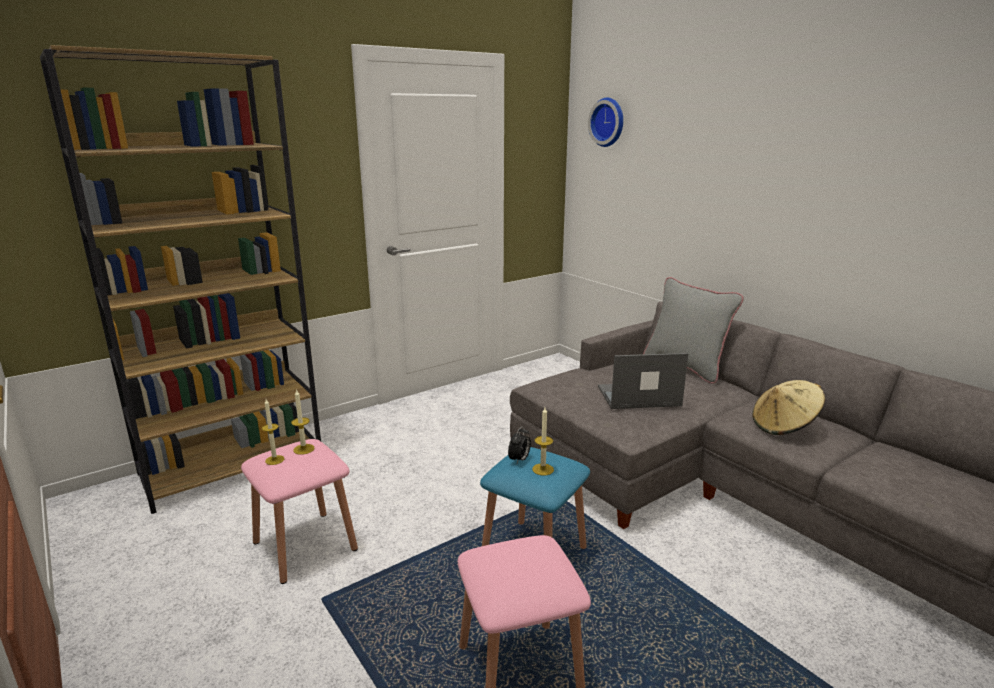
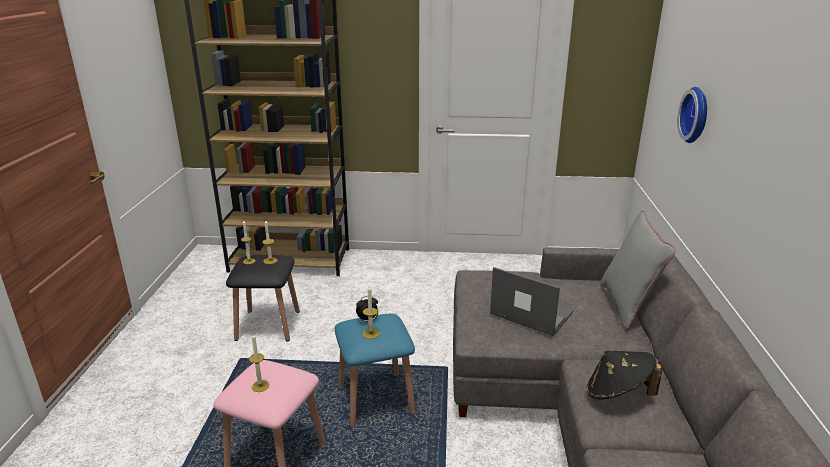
camera: 40 degrees right, 5 degrees up
pink stool [241,439,358,584] -> black stool [226,255,300,341]
wall clock [588,98,623,147] -> wall clock moved to [678,87,707,143]
beige hat [752,380,825,435] -> black hat [586,350,662,400]
none -> candle [249,334,269,392]

